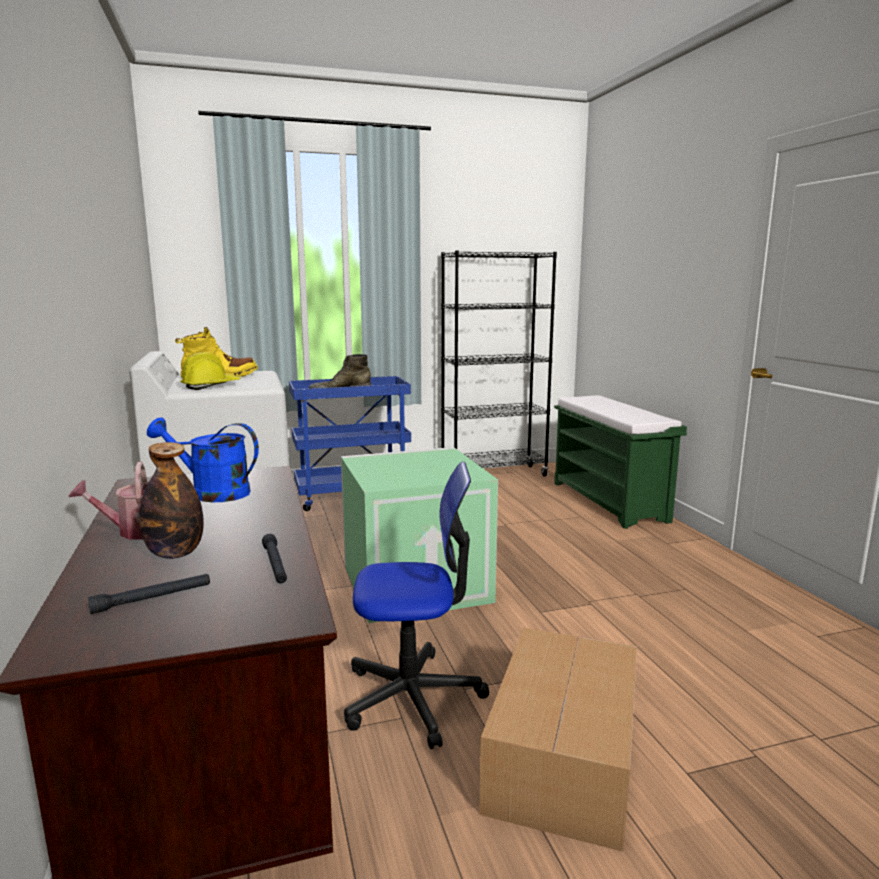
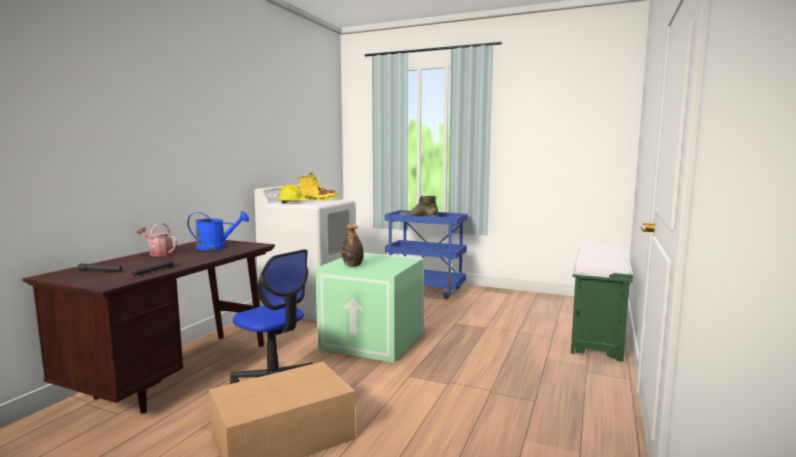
camera: 40 degrees right, 5 degrees down
bottle [139,442,204,559] -> bottle moved to [342,224,364,267]
blue watering can [147,417,259,502] -> blue watering can turned 120 degrees clockwise [187,211,249,250]
black bookcase [441,251,557,477] -> none

